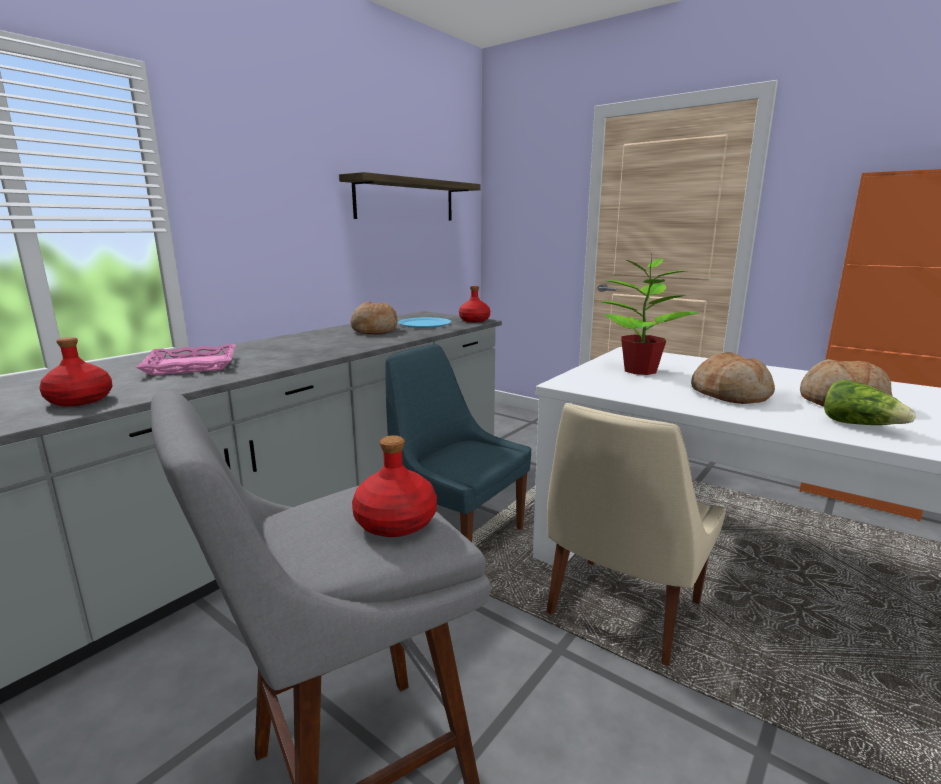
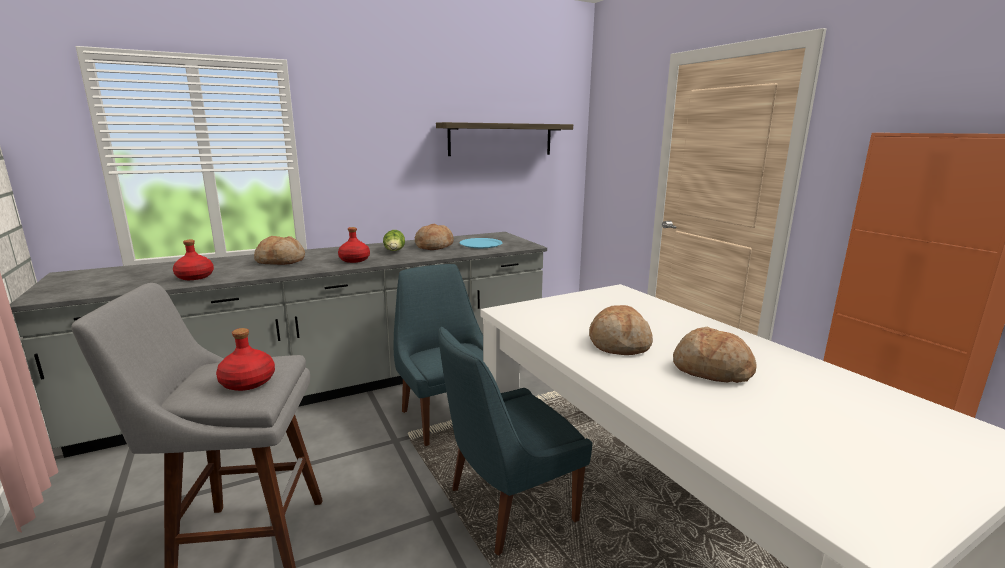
camera: 25 degrees right, 0 degrees up
pink tray [136,344,236,375] -> bread [254,236,305,265]
red bottle [459,286,490,322] -> red bottle moved to [338,227,370,263]
beige chair [547,403,726,666] -> blue chair [438,327,592,556]
potted plant [601,254,698,375] -> none
lettuce [824,379,916,425] -> lettuce moved to [383,230,405,251]

